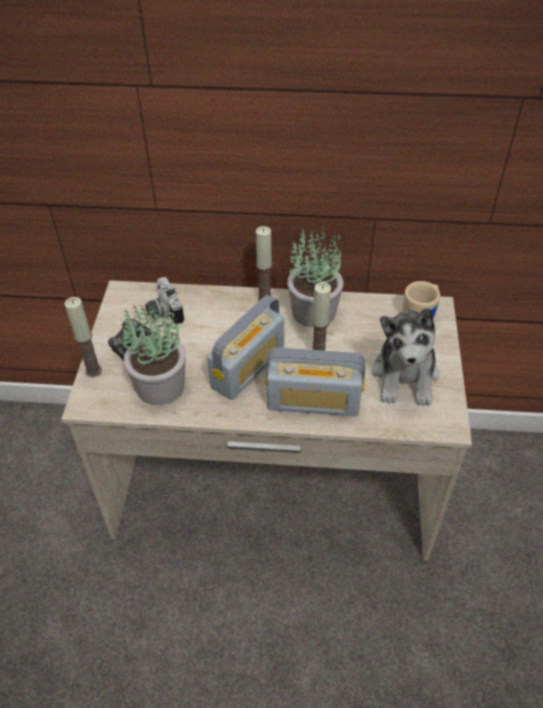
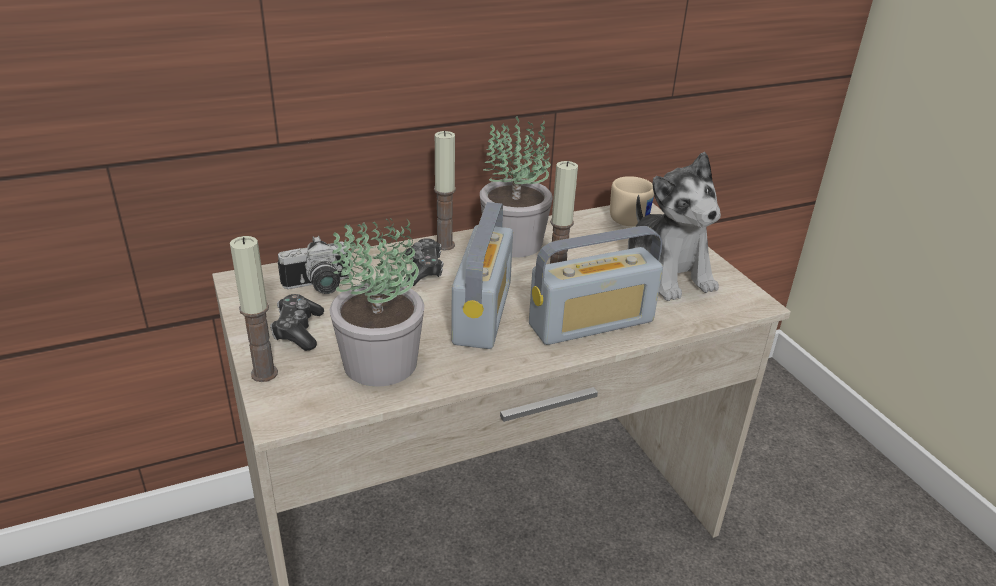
camera: 30 degrees left, 15 degrees down
camera [145,277,184,325] -> camera turned 60 degrees counterclockwise [278,236,350,294]
none -> game controller [403,238,443,286]

